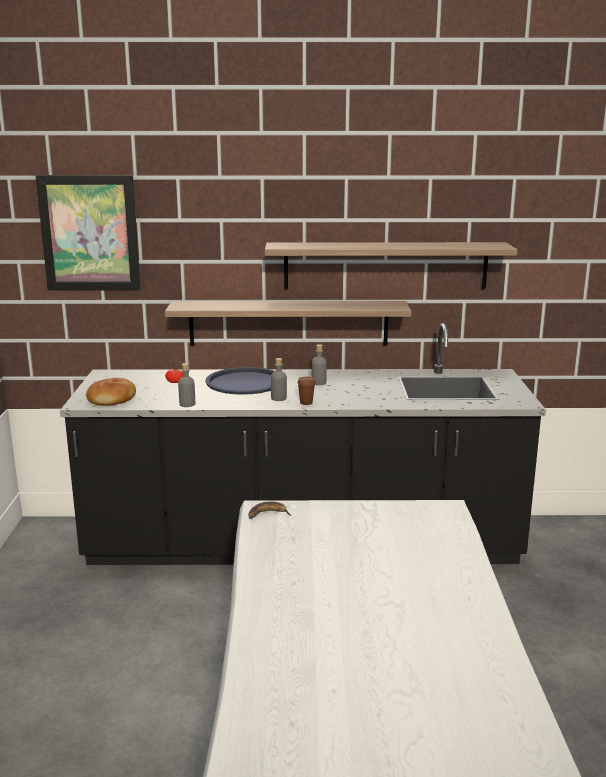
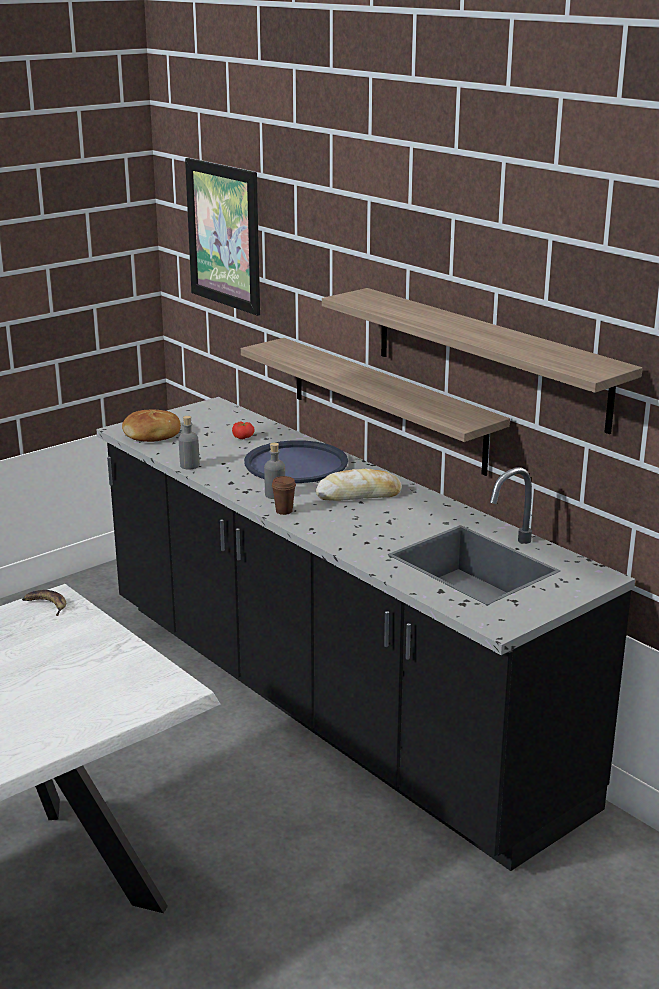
camera: 50 degrees right, 5 degrees up
grey bottle [312,344,327,385] -> bread [316,469,402,501]

